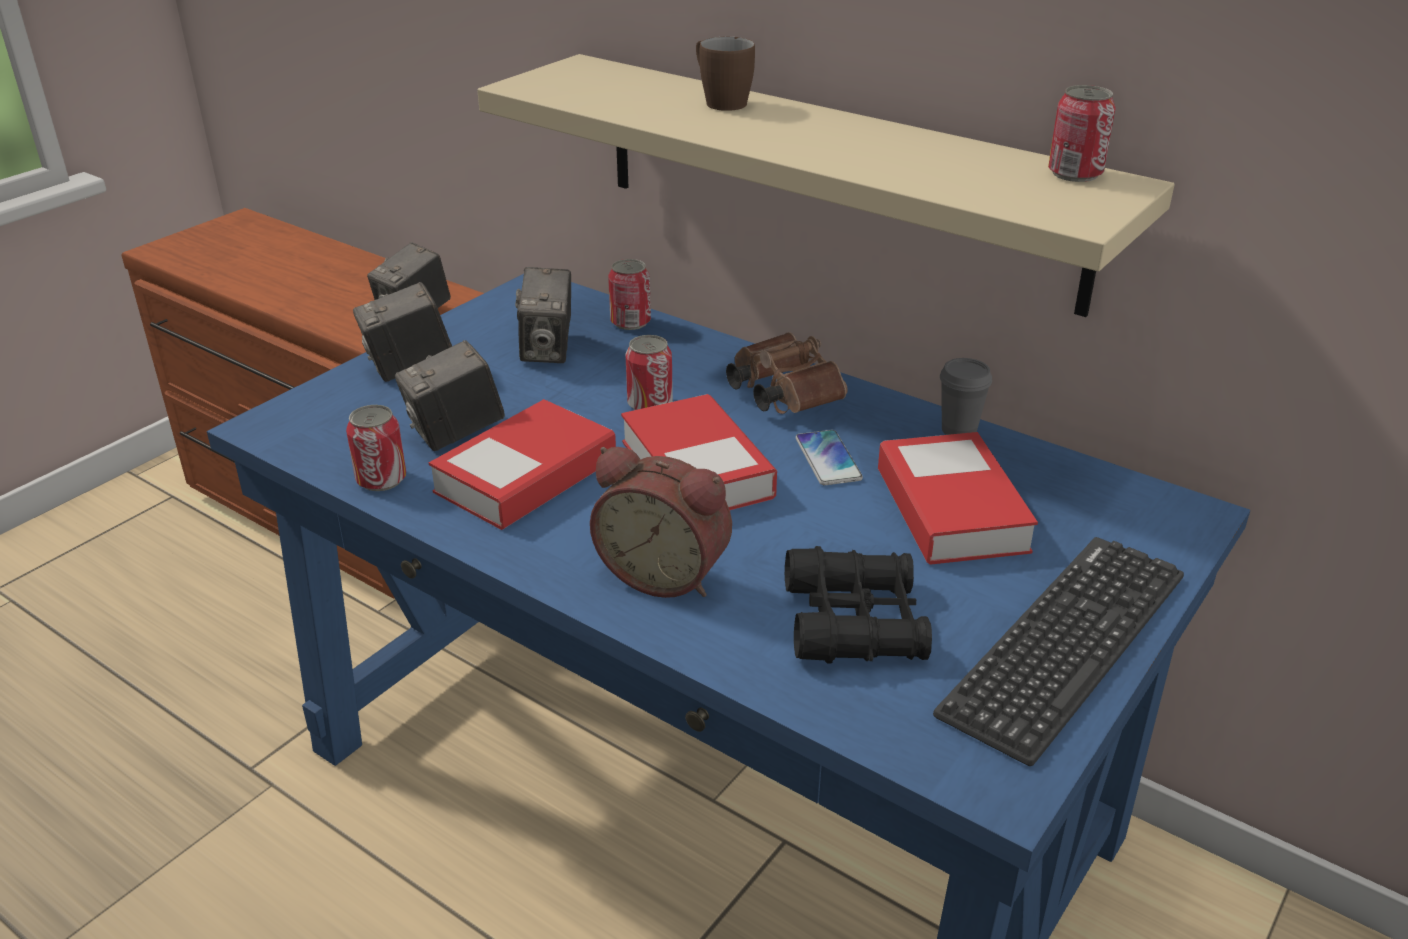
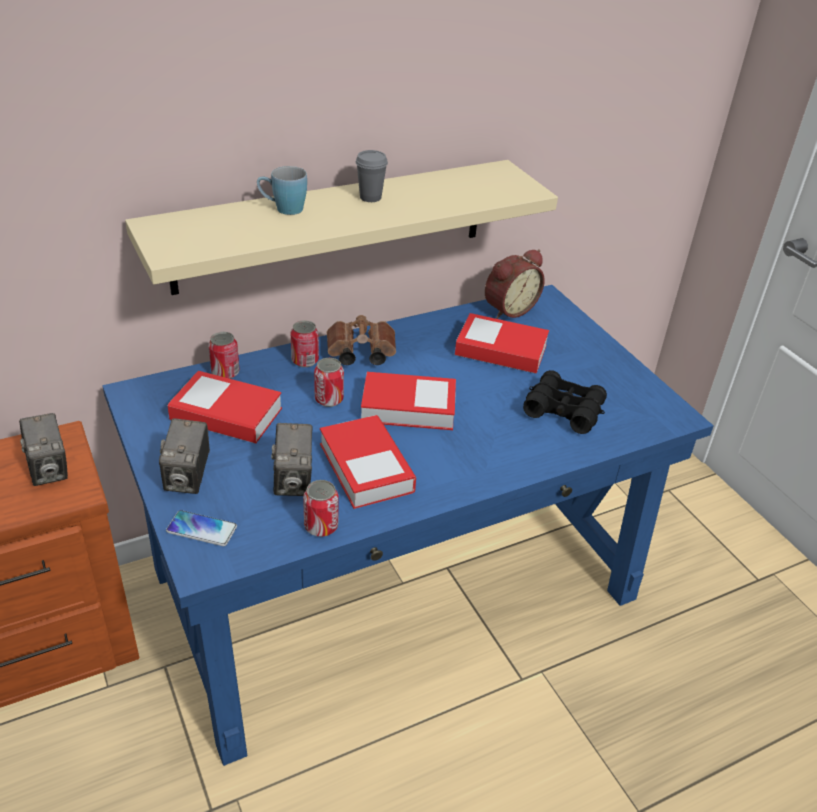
camera: 65 degrees left, 5 degrees up
camera [515,267,571,363] -> book [168,371,282,443]
alarm clock [590,447,732,598] -> alarm clock moved to [485,249,545,319]
brown mug [696,37,755,111] -> blue mug [257,166,307,215]
phone [796,430,863,485] -> phone moved to [166,510,237,546]
keyboard [933,537,1184,766] -> none
grey cup [940,358,992,435] -> grey cup moved to [356,150,388,202]
can [1048,85,1116,182] -> can moved to [290,320,319,367]

